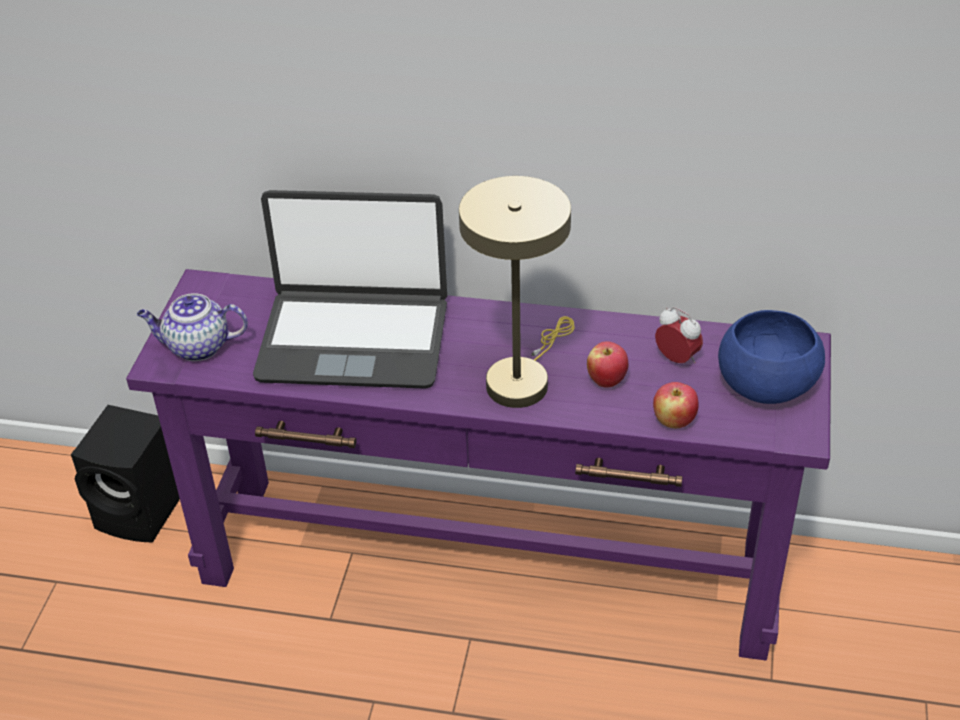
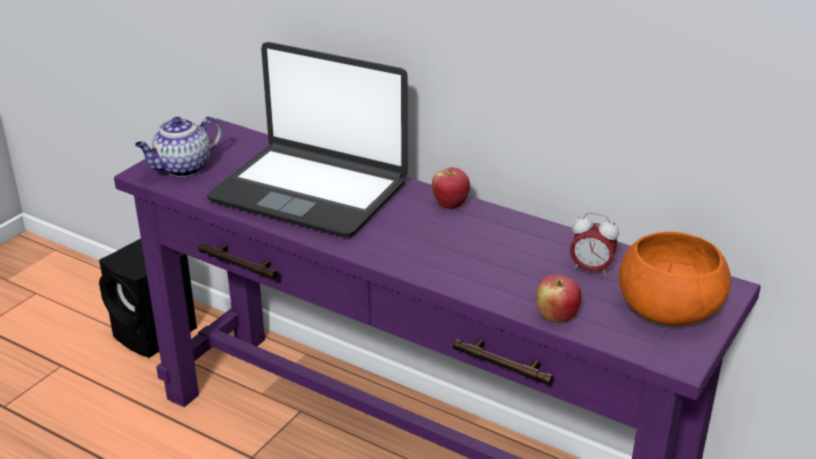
camera: 20 degrees right, 10 degrees down
teapot [137,293,248,361] -> teapot turned 60 degrees counterclockwise [135,116,222,177]
beige table lamp [459,176,575,408] -> none
apple [587,342,628,388] -> apple moved to [432,167,470,209]
alarm clock [655,307,703,363] -> alarm clock turned 135 degrees clockwise [570,212,619,277]
blue bowl [718,310,825,404] -> orange bowl [619,232,731,325]

